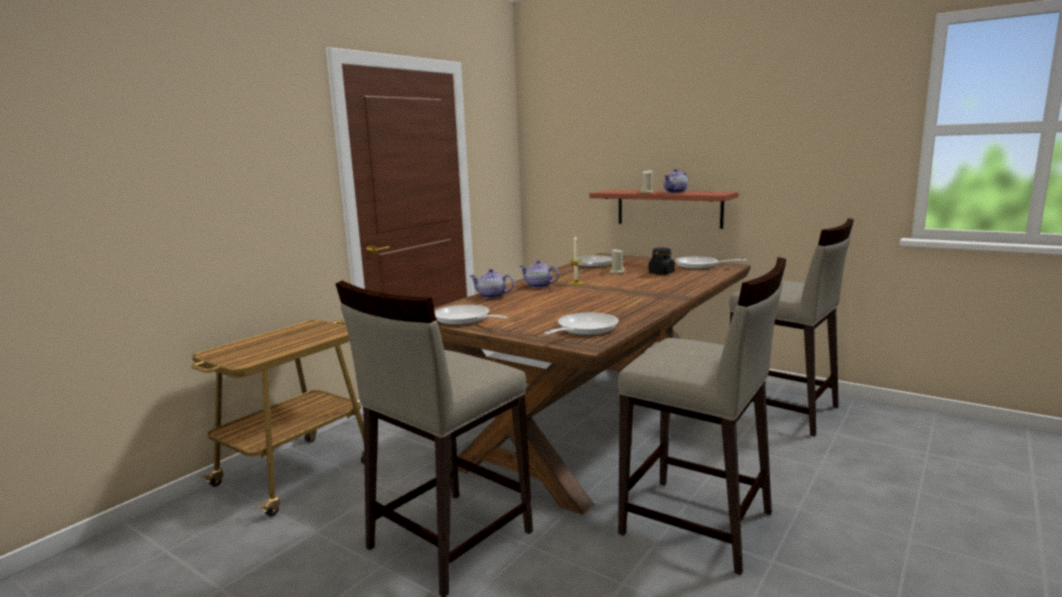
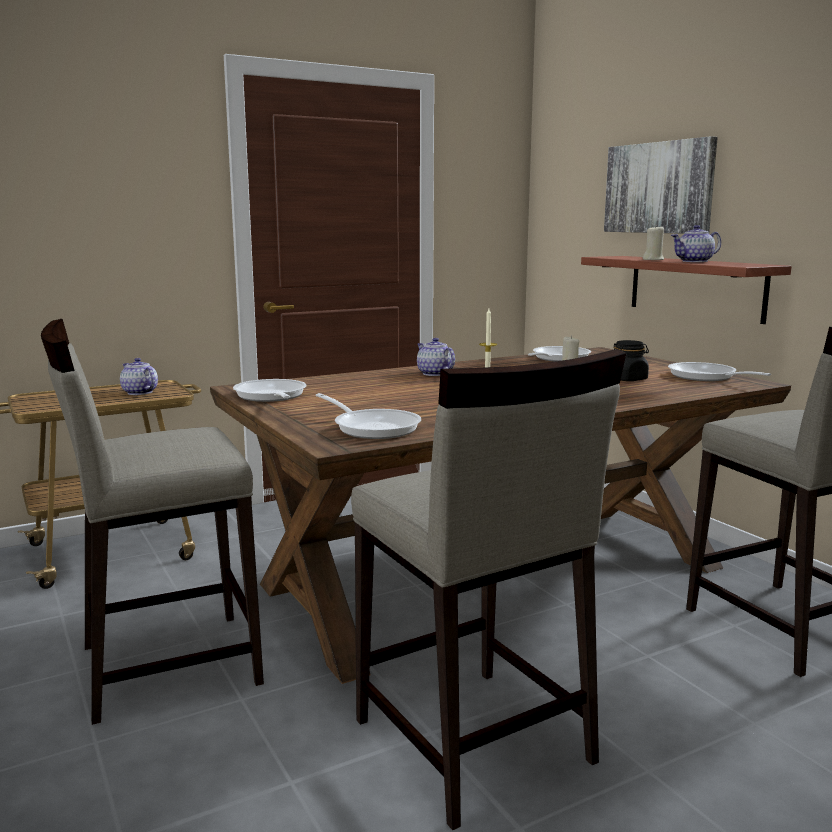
camera: 25 degrees right, 0 degrees up
teapot [470,269,514,299] -> teapot moved to [120,358,158,395]
frying pan [544,313,618,335] -> frying pan turned 75 degrees clockwise [316,393,421,439]
none -> picture [604,136,718,234]

